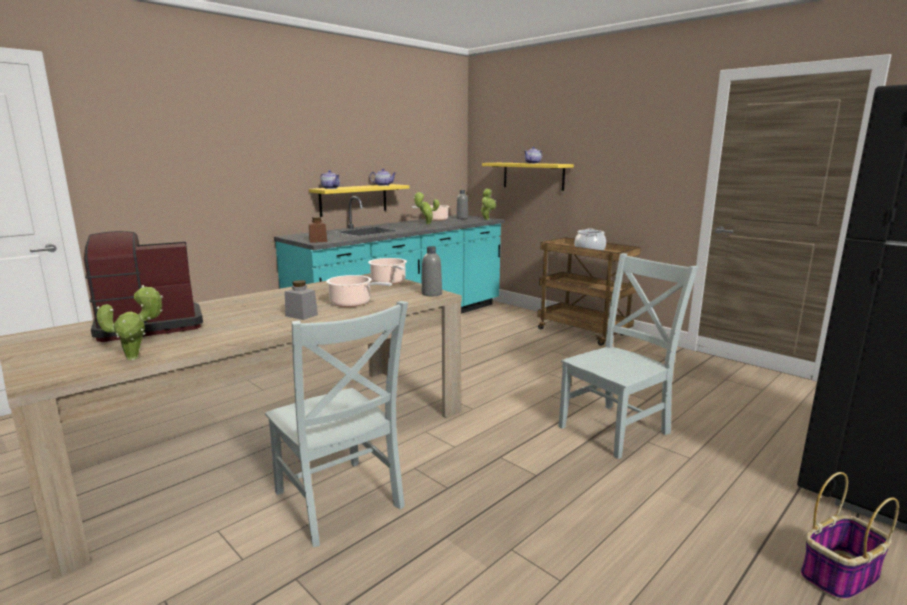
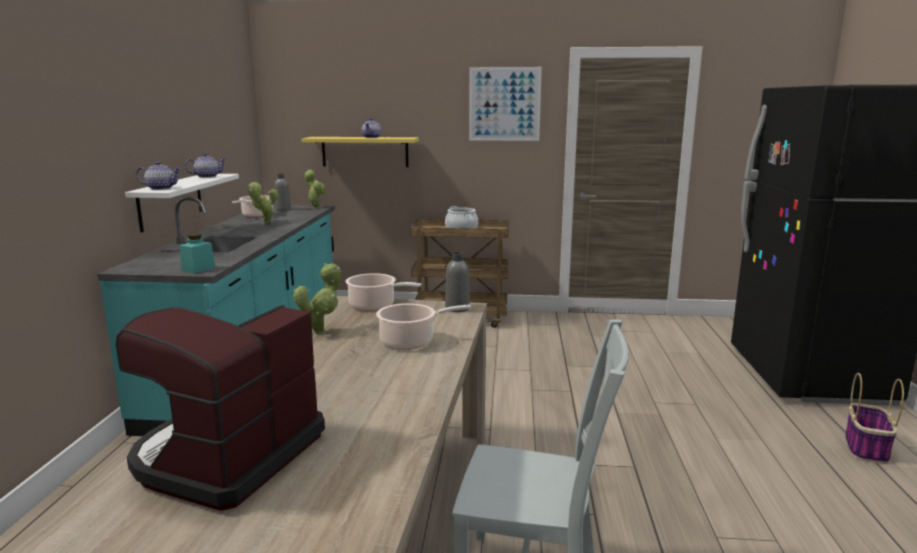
camera: 40 degrees left, 0 degrees up
potted plant [97,285,163,360] -> potted plant moved to [293,263,342,335]
grey jar [285,280,318,320] -> none
yellow shelf [309,184,409,217] -> white shelf [125,174,239,232]
brown jar [309,217,327,243] -> turquoise jar [180,234,215,273]
grey chair [558,253,699,459] -> none
none -> picture [469,67,542,141]

